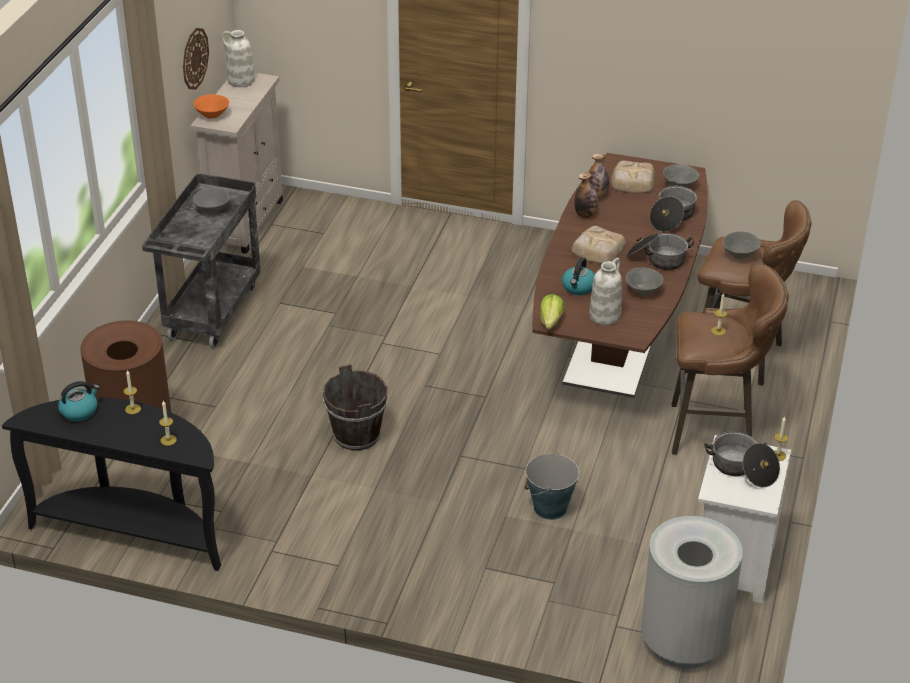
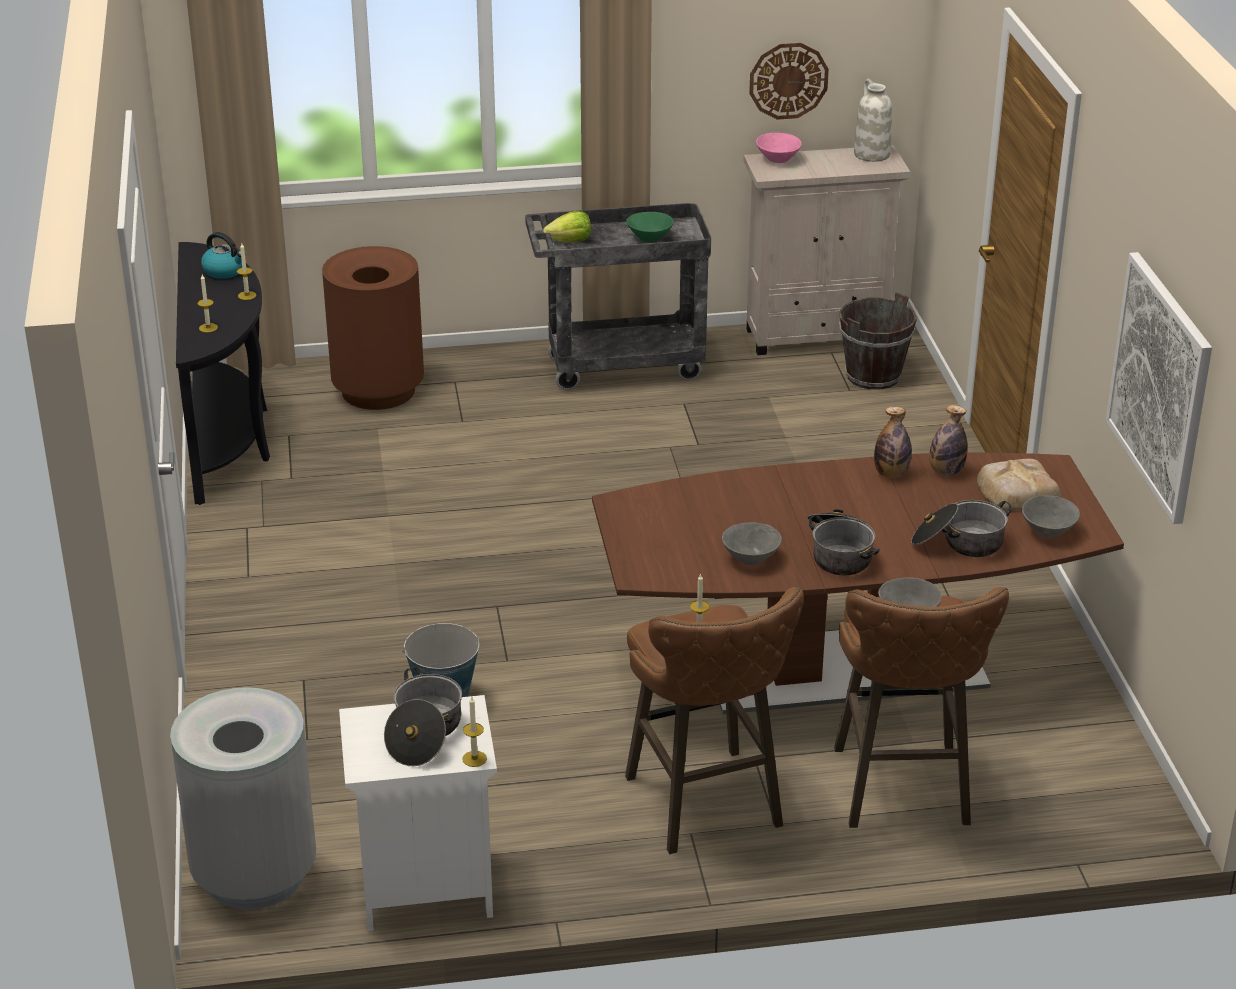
camera: 65 degrees right, 5 degrees down
orange bowl [193,94,229,119] -> pink bowl [756,133,801,163]
grey bowl [193,188,230,214] -> green bowl [626,212,674,242]
brown bucket [323,364,388,451] -> brown bucket moved to [839,292,917,390]
lettuce [539,294,565,329] -> lettuce moved to [543,211,591,242]
kettle [562,257,595,295] -> none
bread [571,226,626,264] -> none
white vase [589,258,622,326] -> none
none -> picture [1106,252,1212,524]

